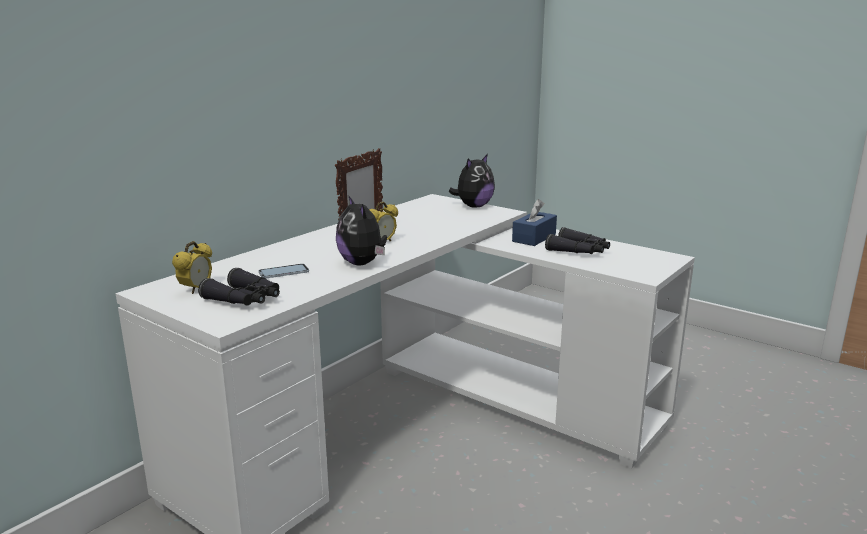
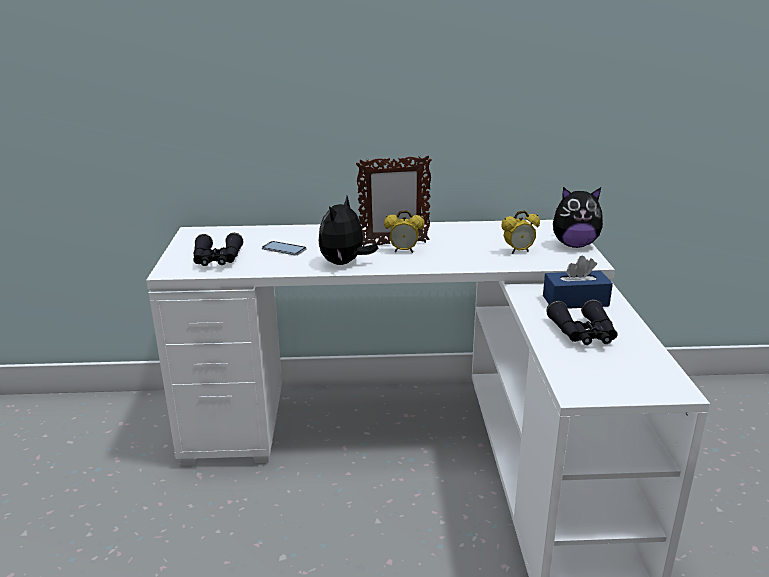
camera: 50 degrees right, 5 degrees up
alarm clock [172,241,212,294] -> alarm clock moved to [501,210,540,254]

